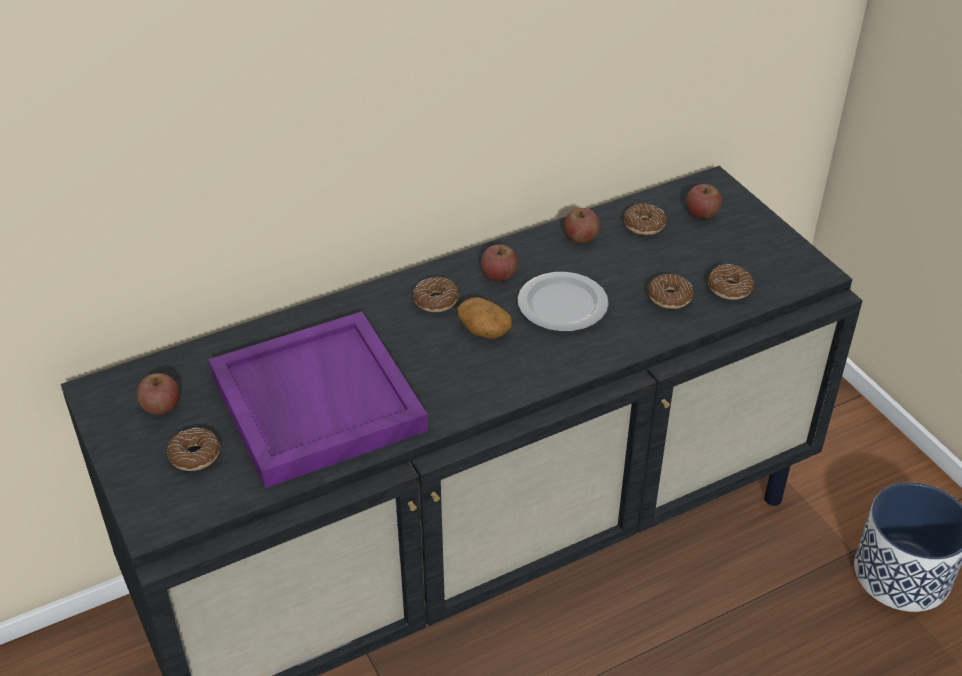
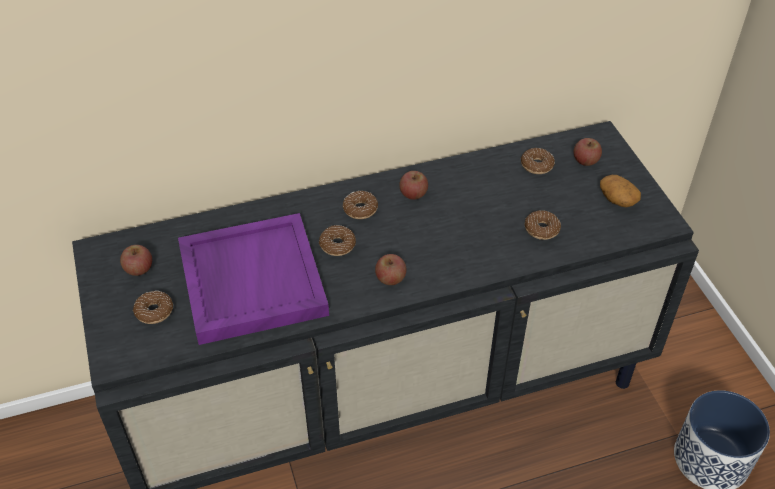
camera: 10 degrees right, 5 degrees up
potato [457,297,512,339] -> potato moved to [600,175,641,207]
plate [518,272,609,332] -> none
apple [564,208,600,243] -> apple moved to [375,254,406,285]
donut [708,264,754,300] -> donut moved to [319,225,356,256]

